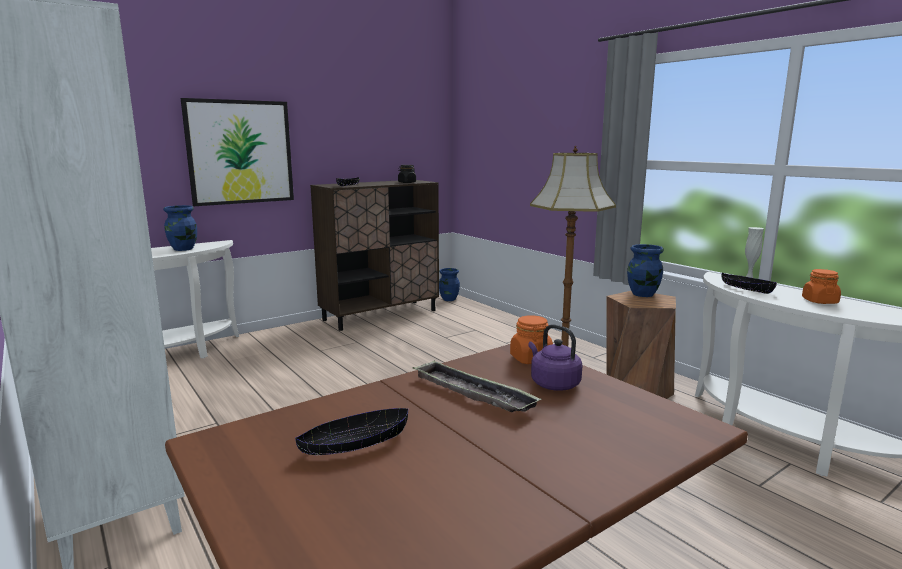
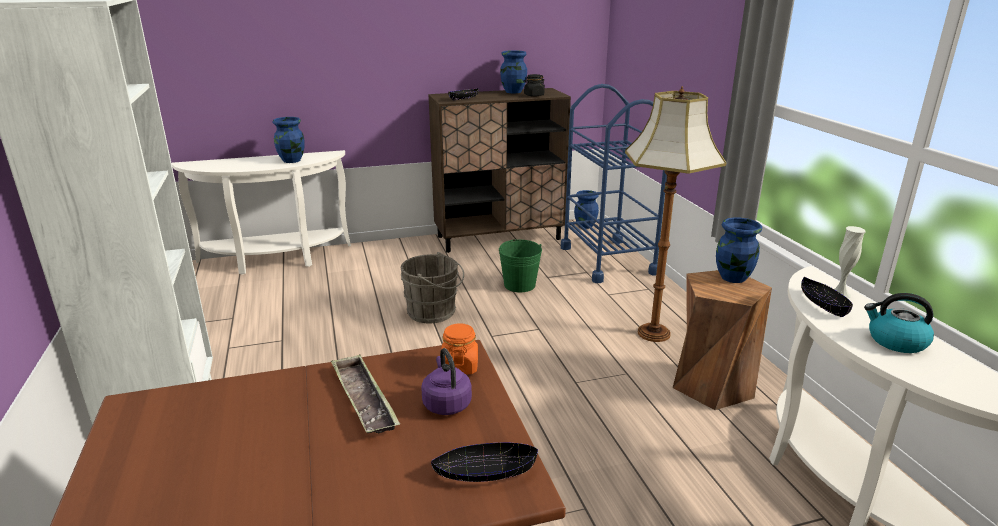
camera: 20 degrees right, 10 degrees up
picture [181,98,294,206] -> none
black bowl [295,408,408,455] -> black bowl moved to [431,443,538,482]
orange jar [802,269,841,304] -> kettle [864,293,934,353]
none -> grey bucket [401,252,464,323]
none -> green bucket [499,240,542,292]
none -> blue vase [500,50,527,93]
none -> blue cart [561,84,667,283]

